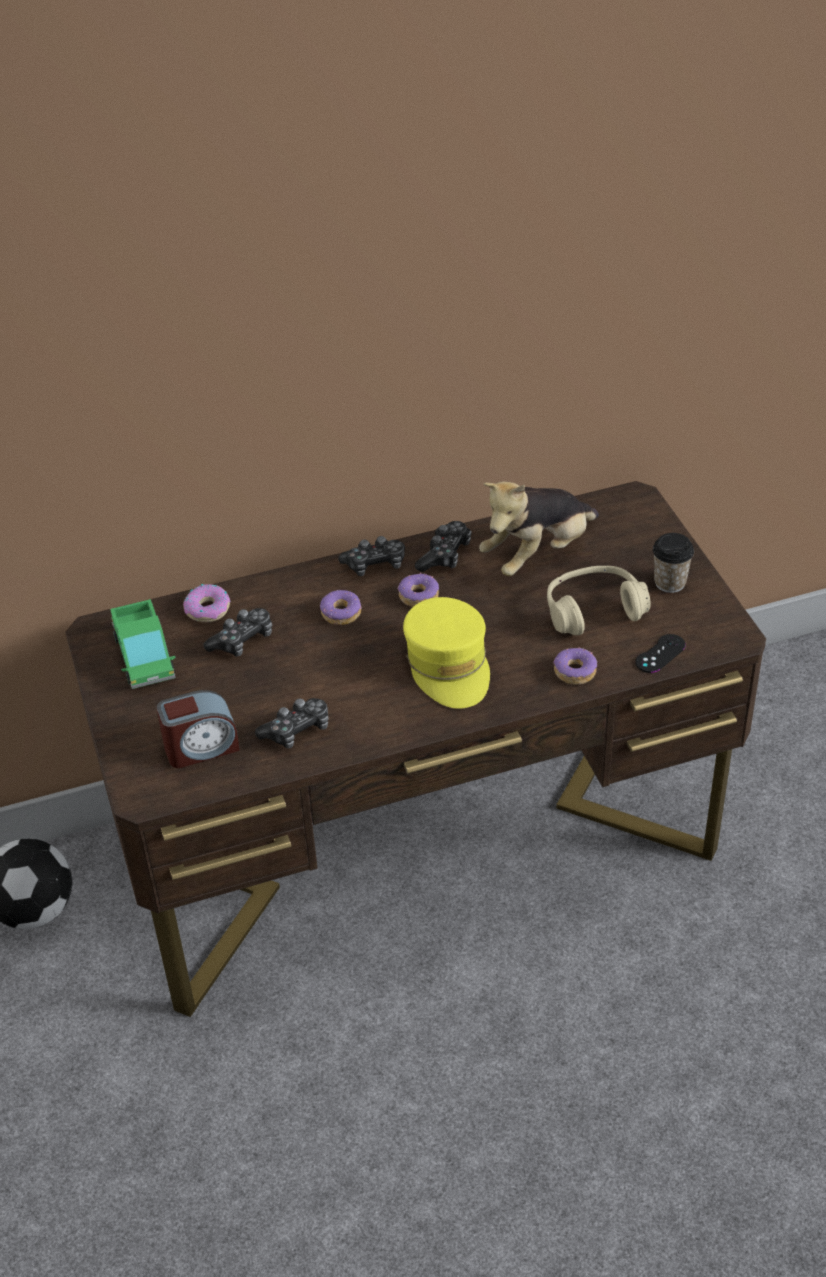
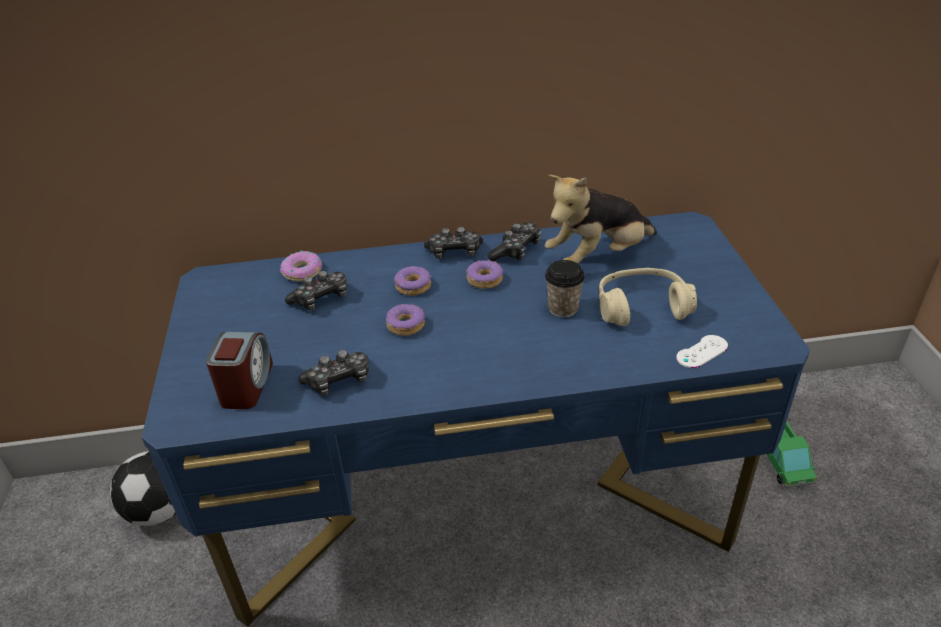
camera: 10 degrees right, 5 degrees down
brown desk [65,481,766,1017] -> blue desk [141,211,810,627]
toy truck [110,599,176,689] -> toy truck moved to [766,422,818,488]
alarm clock [156,690,240,768] -> alarm clock turned 75 degrees counterclockwise [206,332,273,409]
yellow cap [403,597,490,709] -> none
donut [553,647,597,685] -> donut moved to [386,303,425,336]
black game controller [635,634,686,673] -> white game controller [676,335,728,368]
cup [653,533,694,593] -> cup moved to [545,260,585,318]

